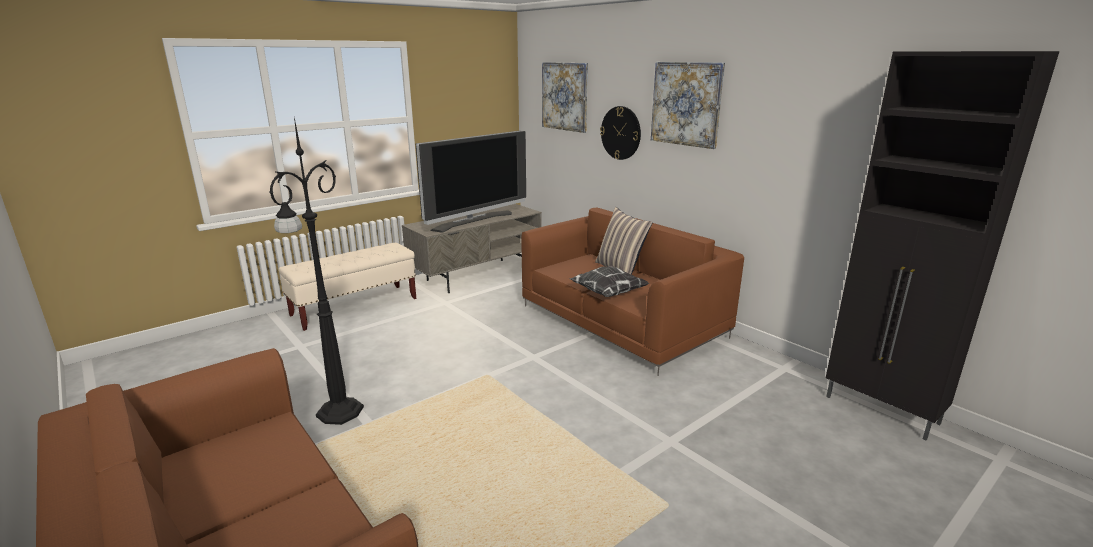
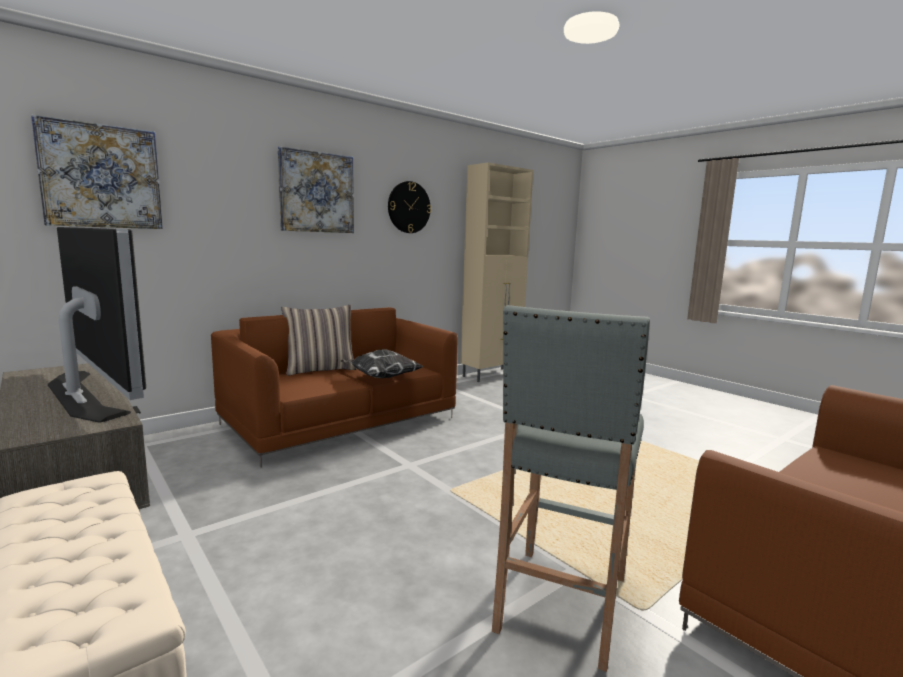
camera: 90 degrees left, 10 degrees down
black floor lamp [269,117,364,425] -> grey stool [492,305,650,672]
wall clock [600,106,641,160] -> wall clock moved to [388,181,431,233]
black cabinet [826,51,1059,440] -> beige cabinet [460,163,533,382]

